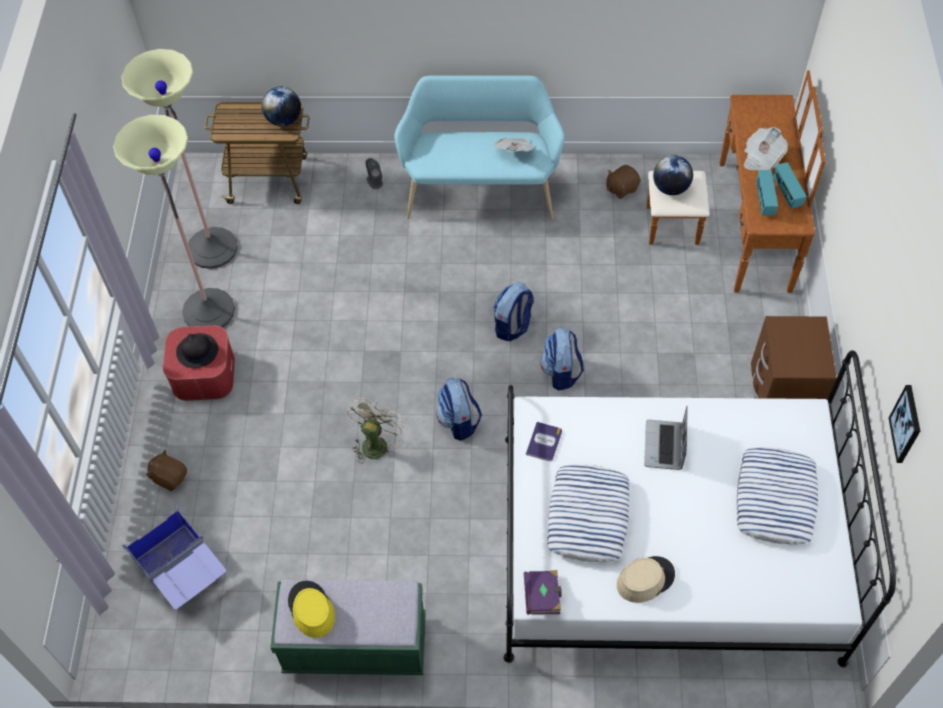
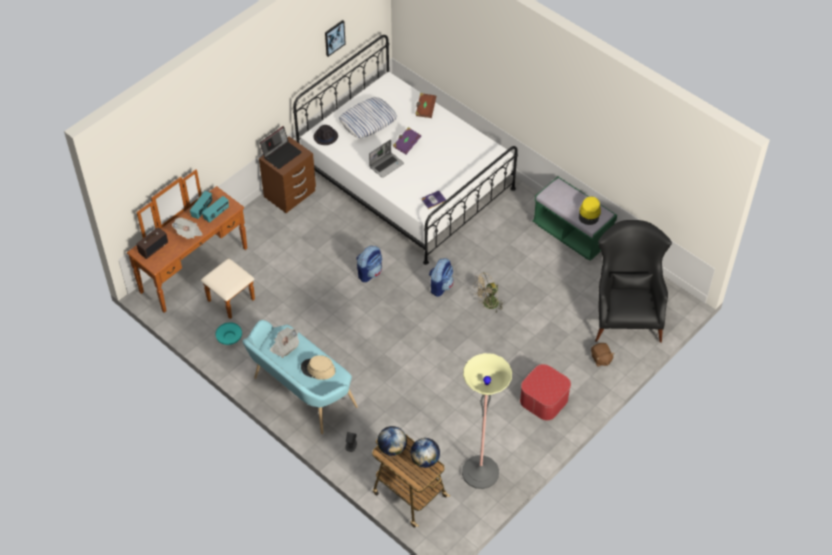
camera: 140 degrees left, 5 degrees down
floor lamp [113,115,235,328] -> none
blue storage box [122,505,227,610] -> black armchair [595,220,672,343]
black hat [176,333,218,368] -> black hat moved to [313,125,338,145]
backpack [493,282,534,341] -> none
purple book [524,570,562,615] -> purple book moved to [393,127,421,154]
pillow [547,464,629,562] -> none
brown plush toy [606,165,641,199] -> turquoise bowl [216,322,242,345]
beige hat [617,556,675,603] -> beige hat moved to [301,355,335,380]
globe [653,155,693,195] -> globe moved to [410,438,440,468]
none -> radio [136,227,168,259]
none -> laptop [260,126,302,169]
none -> brown book [415,93,436,118]

